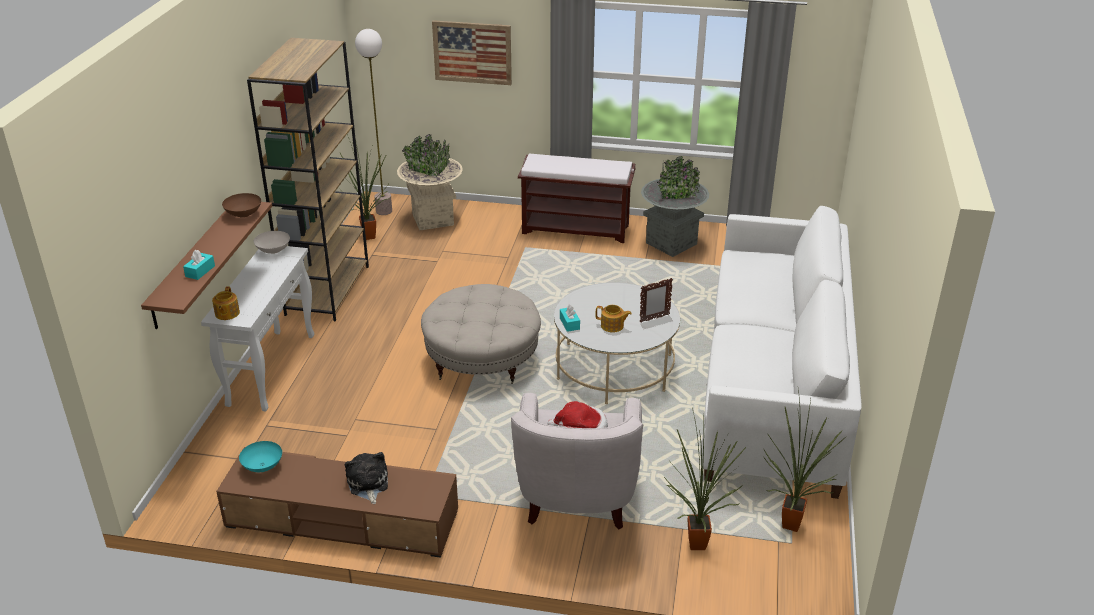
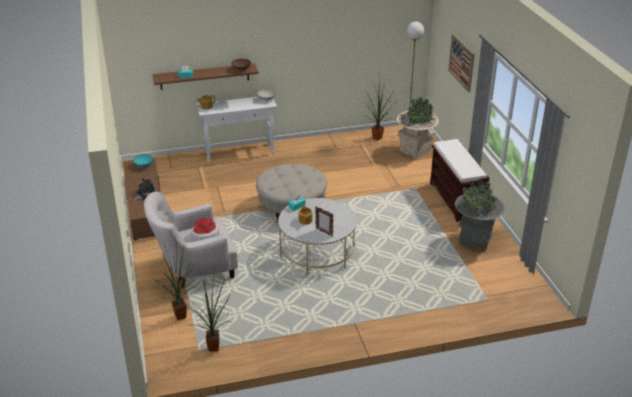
camera: 65 degrees right, 0 degrees up
brown bookcase [247,38,369,321] -> none
white sofa [700,206,861,499] -> none

